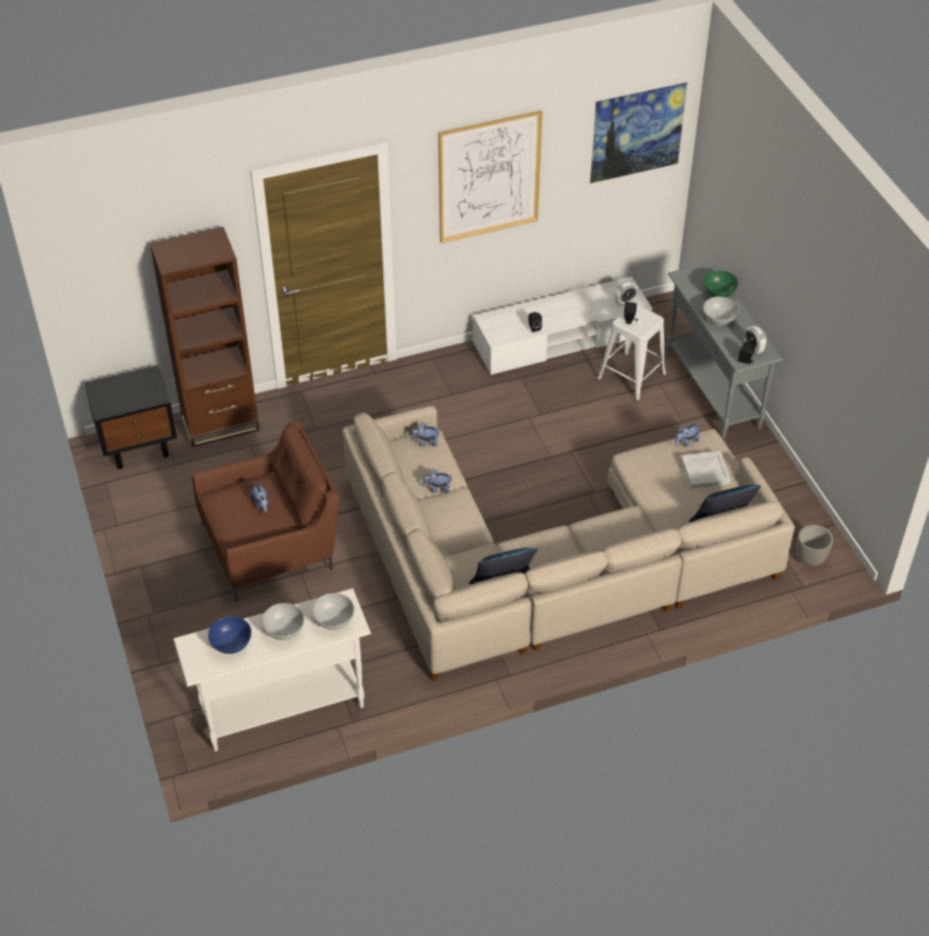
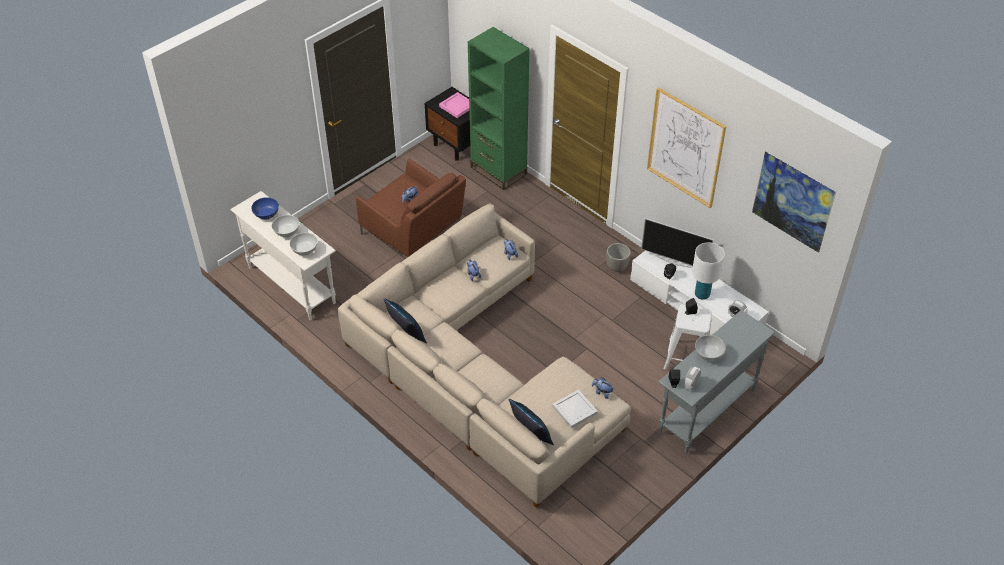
camera: 65 degrees right, 0 degrees up
brown bookcase [150,227,260,447] -> green bookcase [468,27,530,190]
green bowl [703,270,738,297] -> none
planter [796,525,833,566] -> planter moved to [606,243,631,272]
none -> pink tray [439,92,469,118]
none -> television [641,218,714,268]
none -> white table lamp [692,243,725,300]

